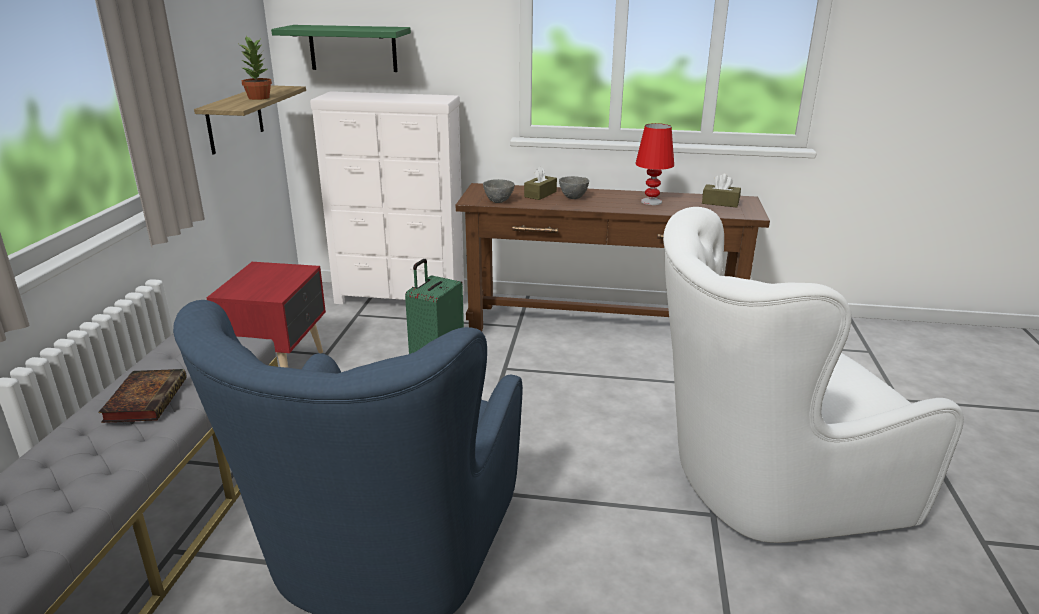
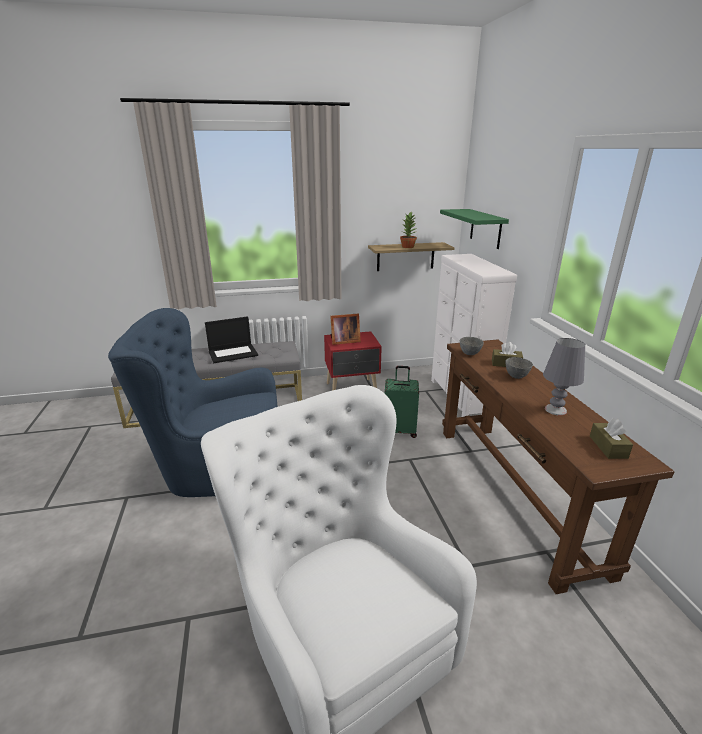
camera: 70 degrees right, 0 degrees up
book [99,369,187,423] -> laptop [205,316,258,363]
red table lamp [635,123,674,205] -> grey table lamp [543,338,585,415]
none -> picture frame [330,314,361,345]

